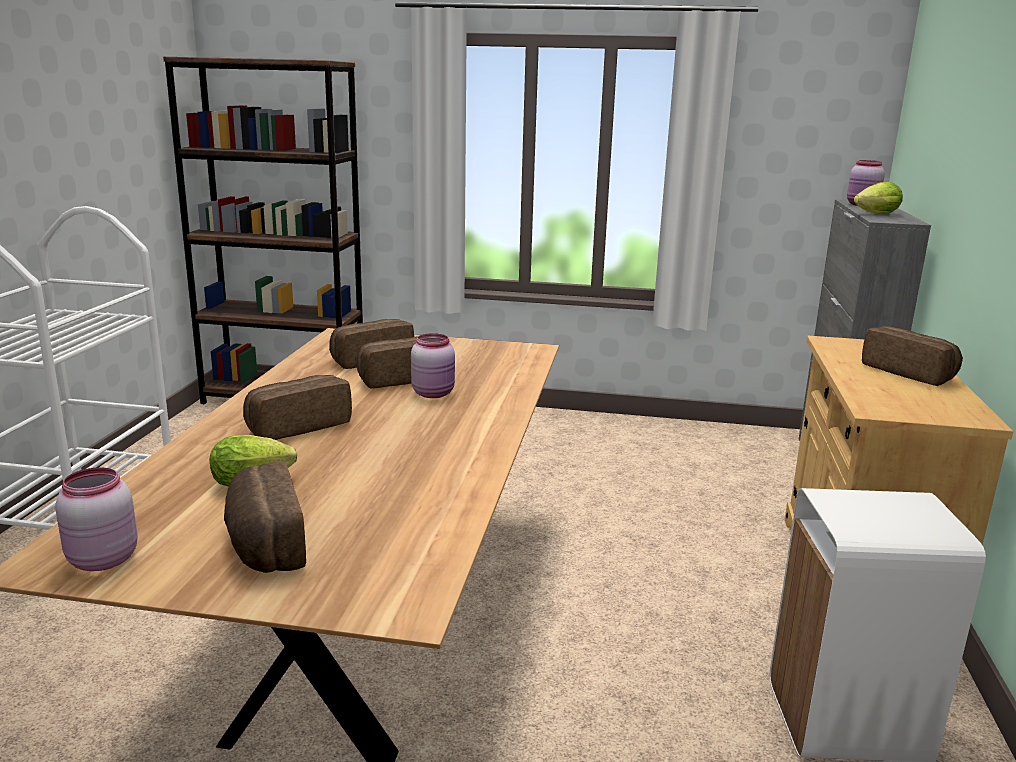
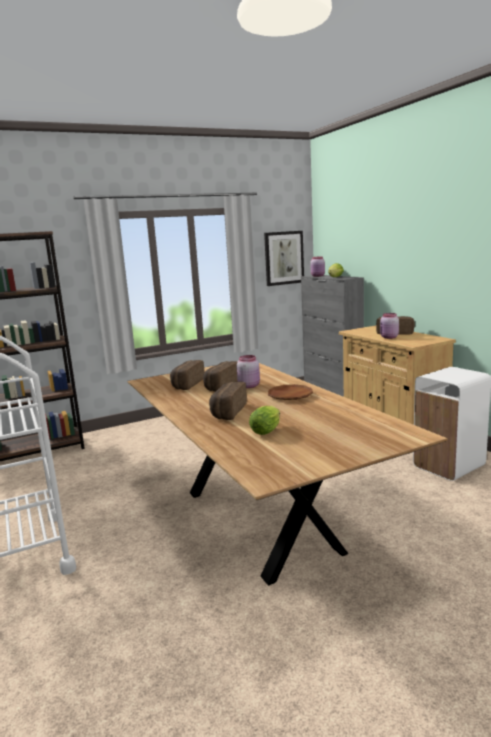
camera: 35 degrees left, 5 degrees down
pink jar [55,467,138,571] -> pink jar moved to [380,313,399,339]
bread [224,461,306,573] -> none
none -> picture [264,231,304,286]
none -> brown plate [268,384,313,400]

